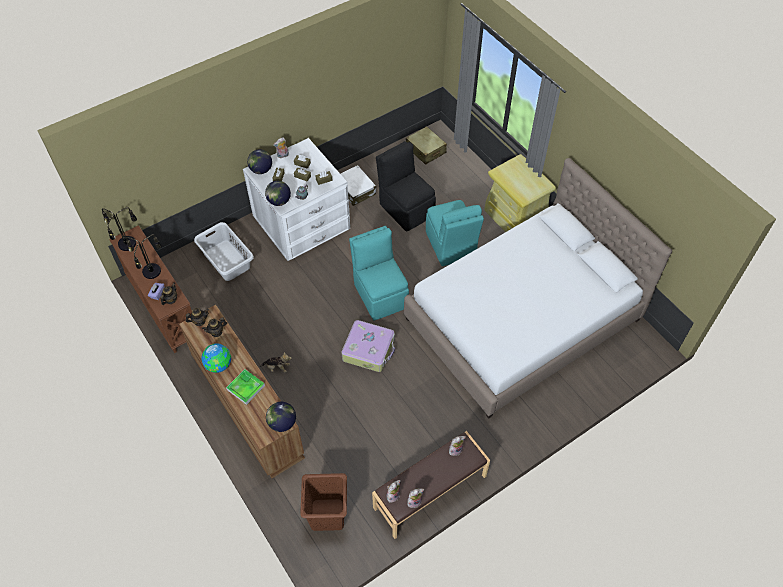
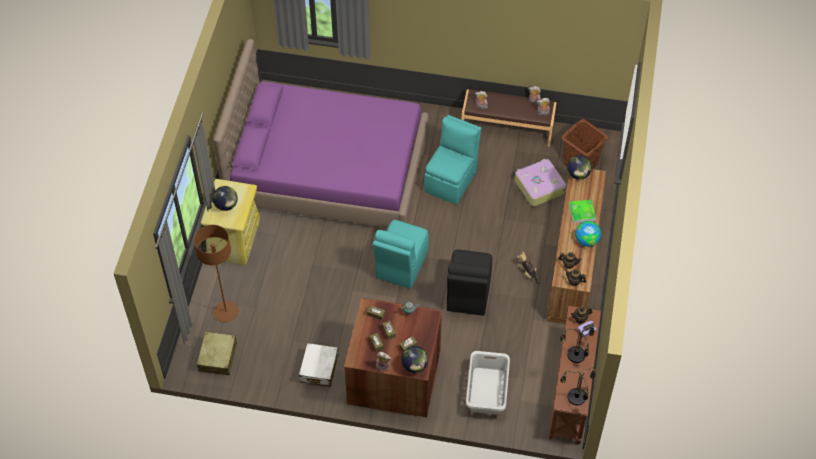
camera: 135 degrees left, 0 degrees up
white dresser [243,138,350,261] -> brown dresser [344,298,442,417]
globe [265,181,291,206] -> globe moved to [213,186,238,211]
suitcase [341,320,395,372] -> suitcase moved to [515,159,566,206]
black chair [376,141,436,232] -> black chair moved to [447,250,492,316]
white bed [404,158,672,419] -> purple bed [213,39,429,228]
turquoise chair [426,200,484,266] -> turquoise chair moved to [424,115,481,204]
none -> brown floor lamp [194,225,238,322]

